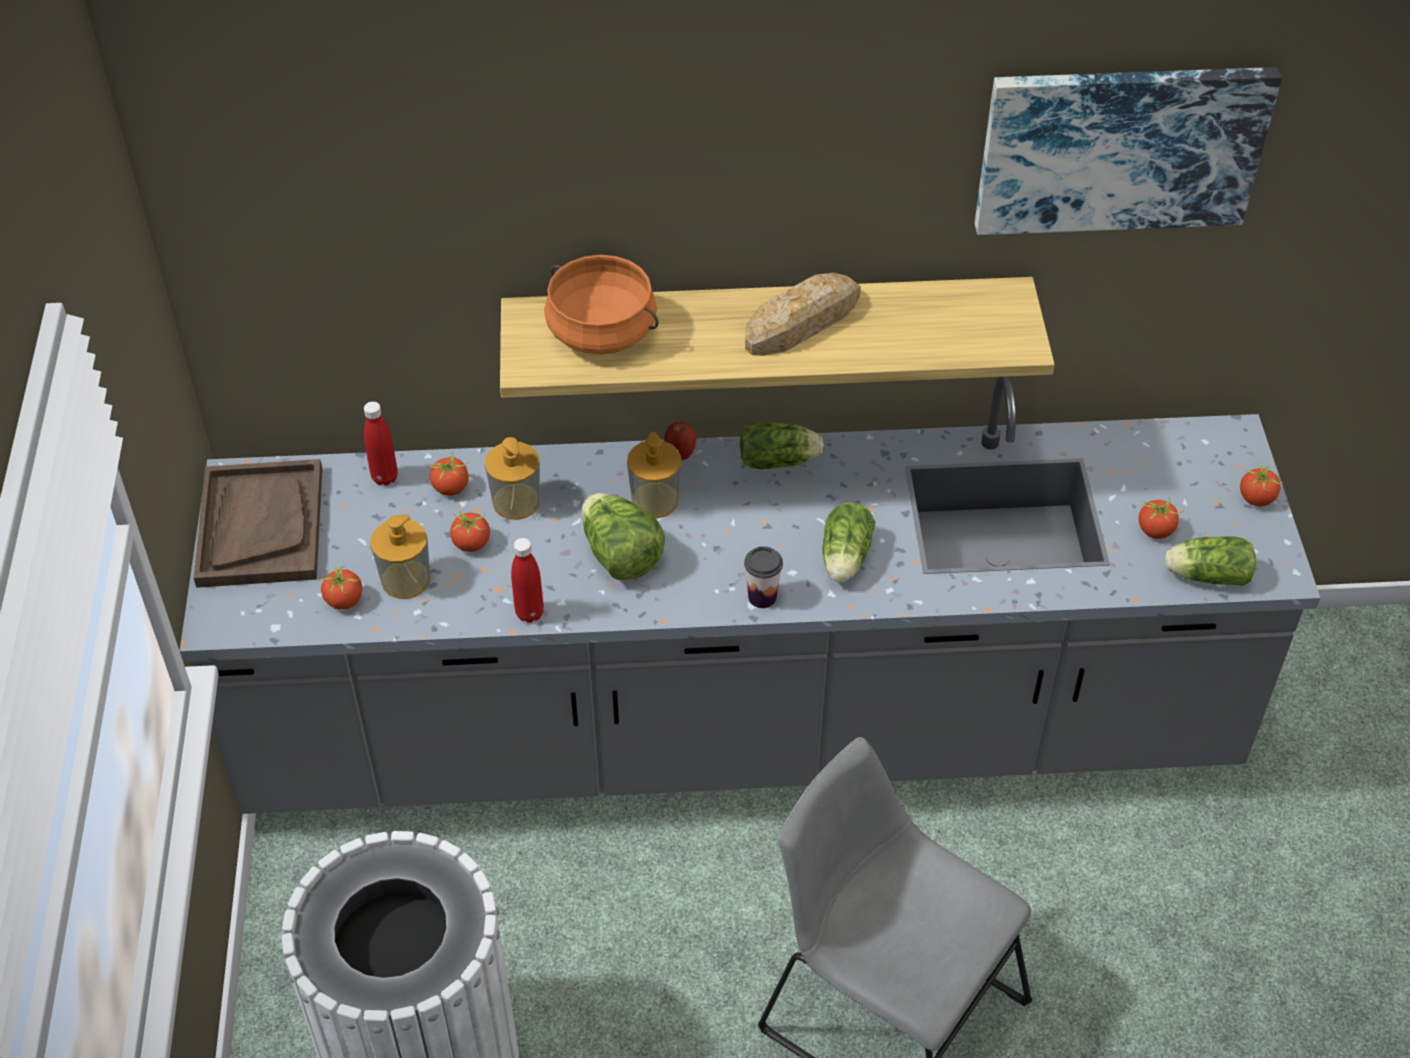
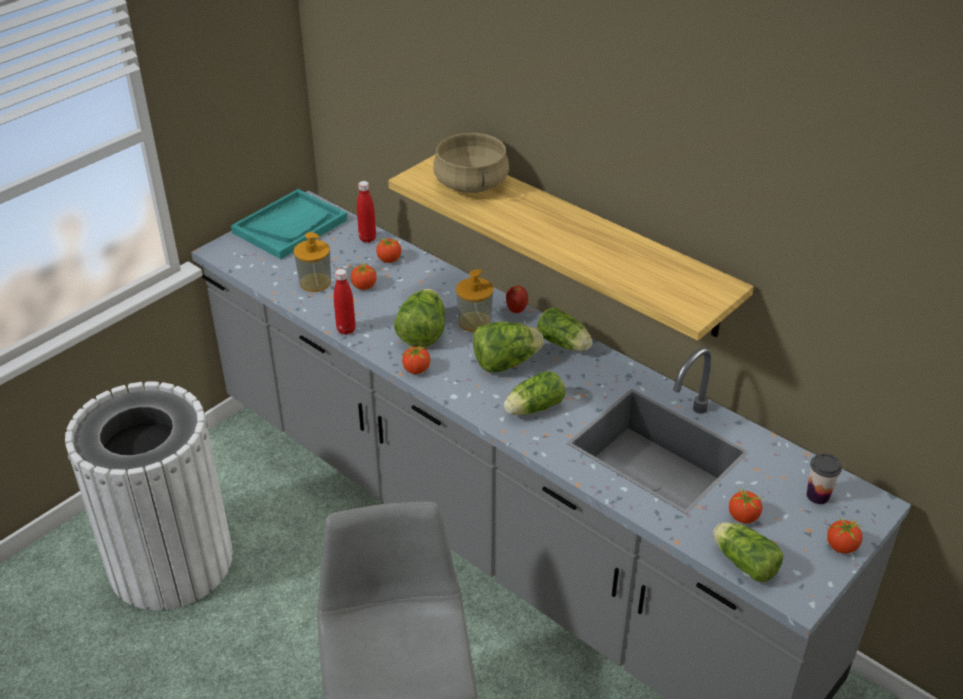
camera: 45 degrees right, 10 degrees down
brown tray [194,459,322,588] -> turquoise tray [231,189,347,259]
tomato [321,564,362,610] -> tomato moved to [401,343,430,374]
soap dispenser [484,437,540,520] -> none
orange cooking pot [544,255,658,354] -> beige cooking pot [433,132,509,193]
cup [744,546,783,608] -> cup moved to [807,453,842,504]
bread [745,273,861,356] -> none
picture [975,67,1282,235] -> none
none -> lettuce [473,322,544,372]

